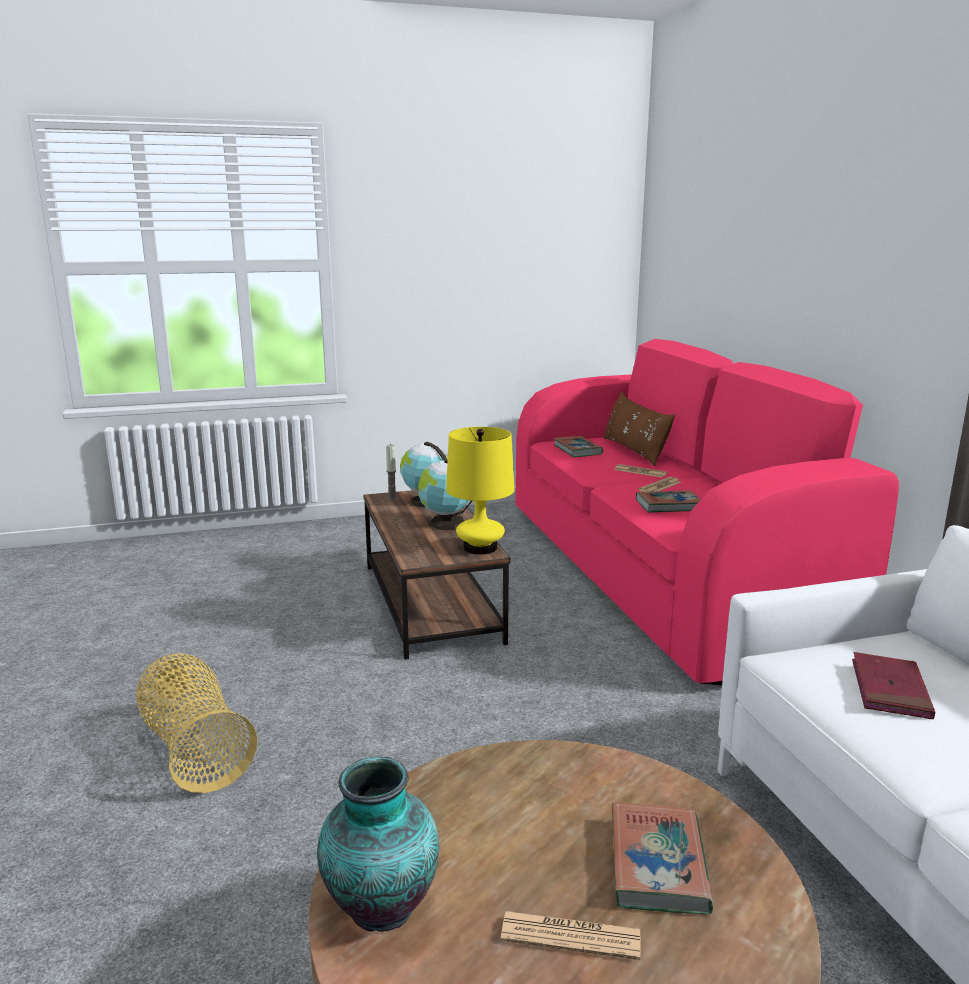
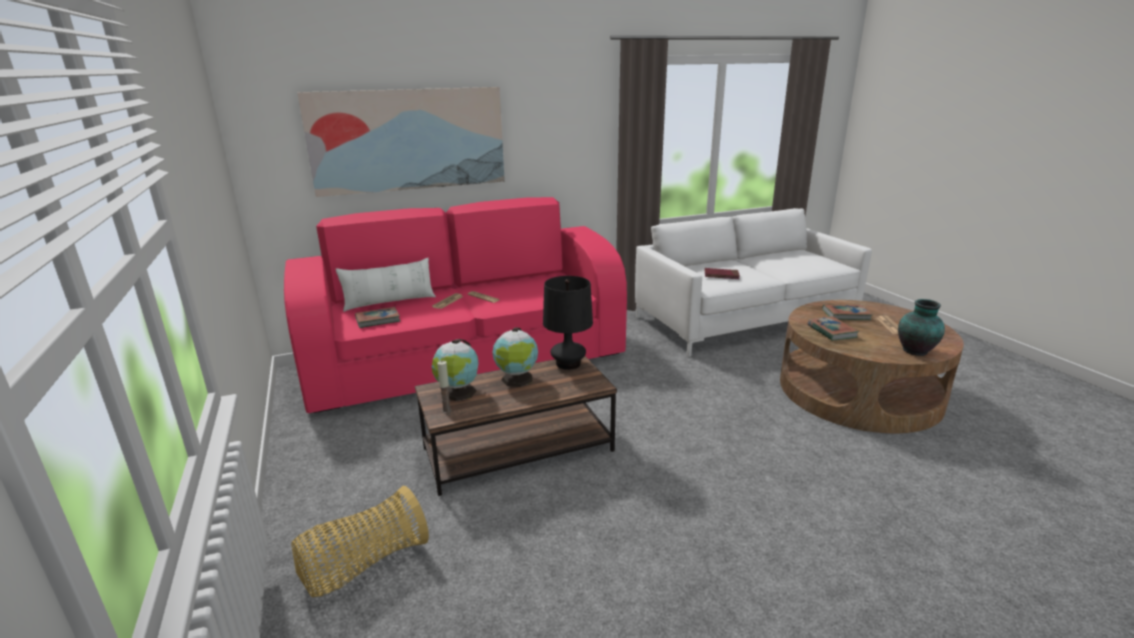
camera: 95 degrees left, 5 degrees up
basket [136,653,257,793] -> basket moved to [291,486,429,597]
yellow table lamp [446,427,514,554] -> black table lamp [543,276,593,370]
brown pillow [603,392,675,466] -> white pillow [336,258,436,312]
book [636,490,701,512] -> book moved to [807,316,859,341]
none -> picture [297,87,505,197]

